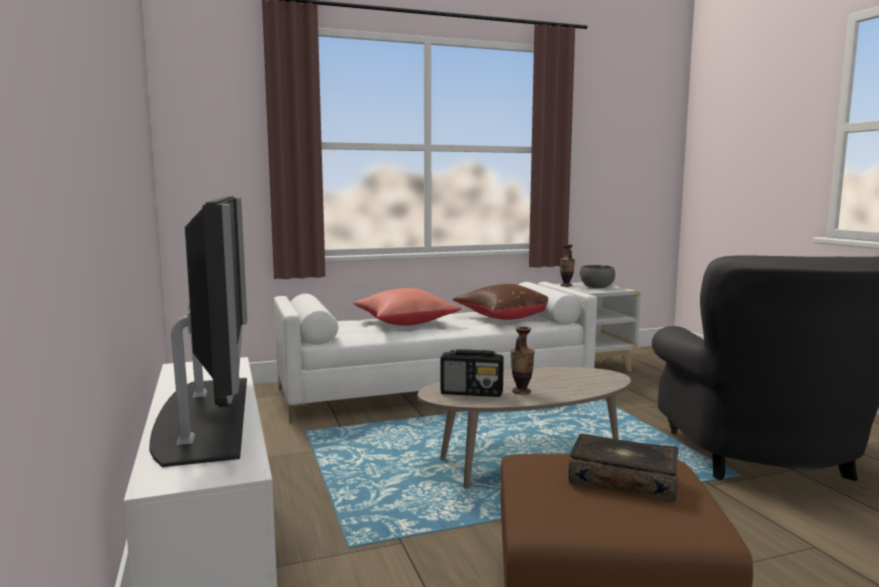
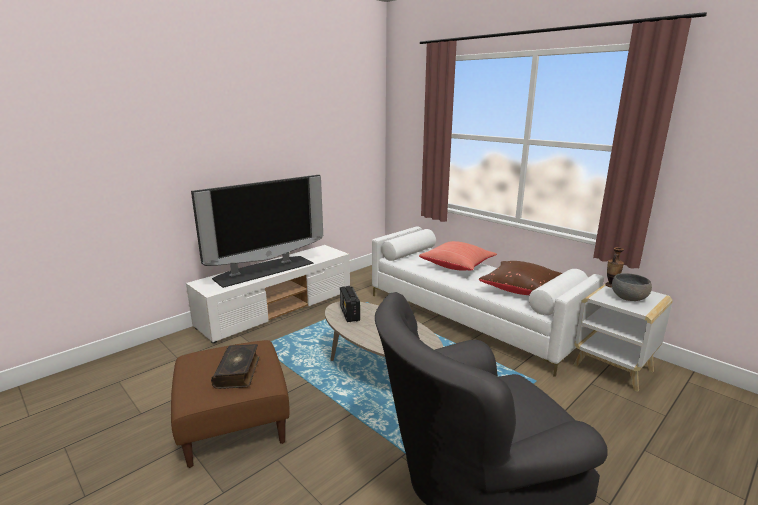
camera: 65 degrees right, 10 degrees up
vase [511,327,535,395] -> none

